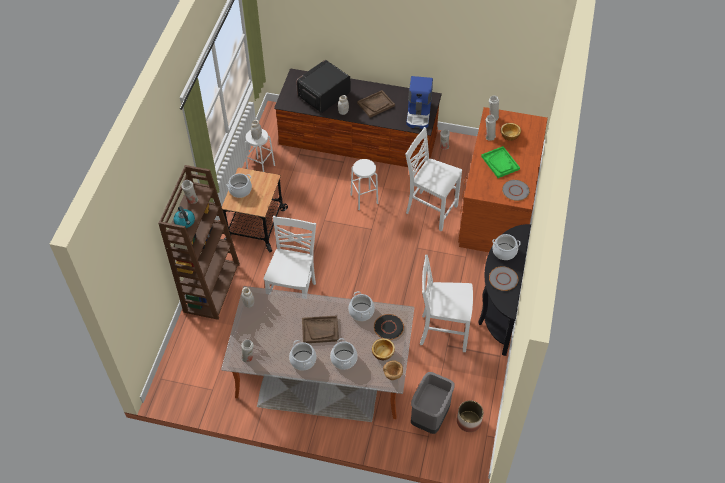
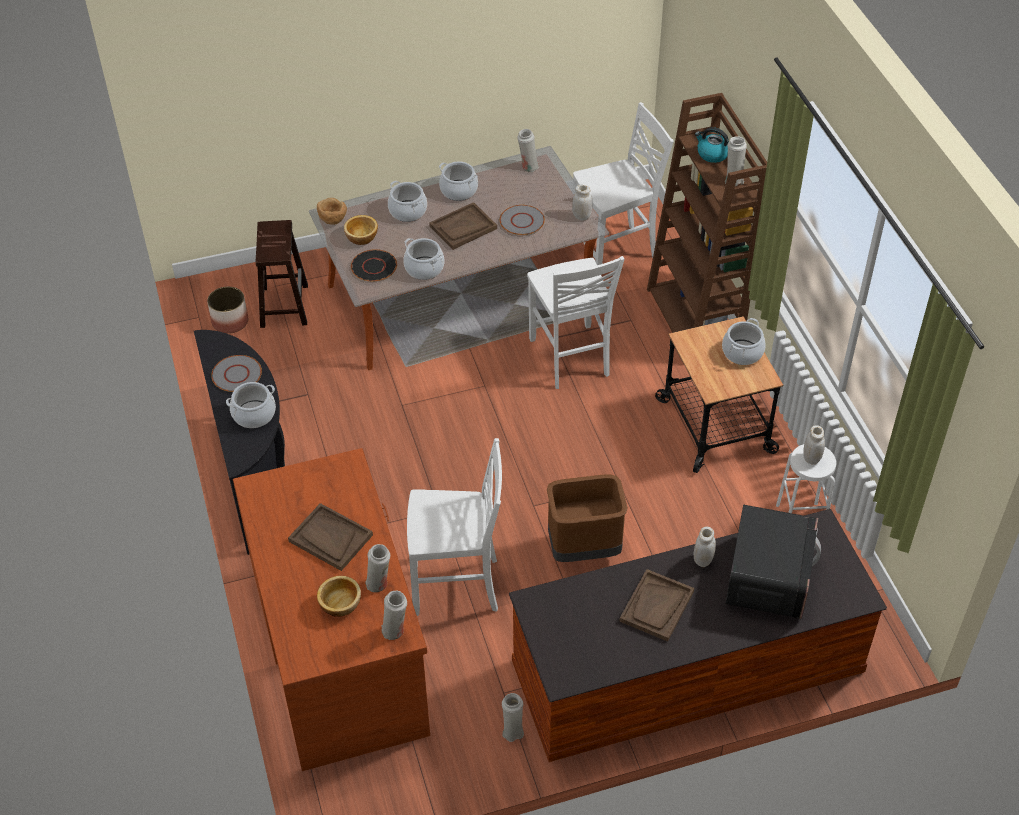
camera: 150 degrees right, 5 degrees down
white stool [350,159,378,210] -> brown trash can [547,474,628,562]
coffee machine [406,76,433,129] -> none
grey trash can [411,372,455,434] -> brown stool [256,220,308,328]
white chair [420,255,473,352] -> white chair moved to [573,102,674,265]
green tray [481,146,520,178] -> brown tray [288,503,373,571]
grey plate [502,179,530,201] -> grey plate moved to [500,205,545,235]

